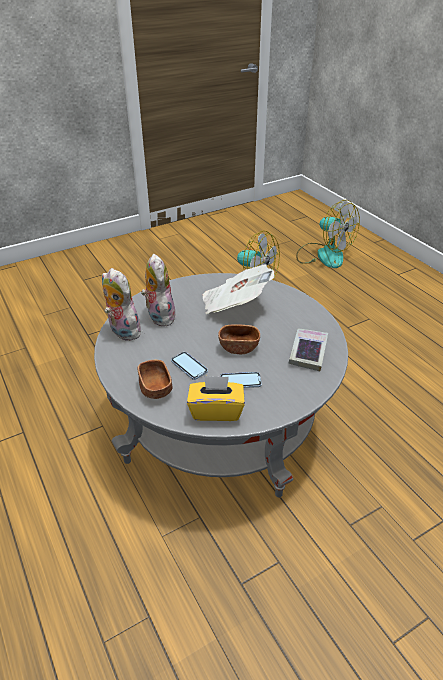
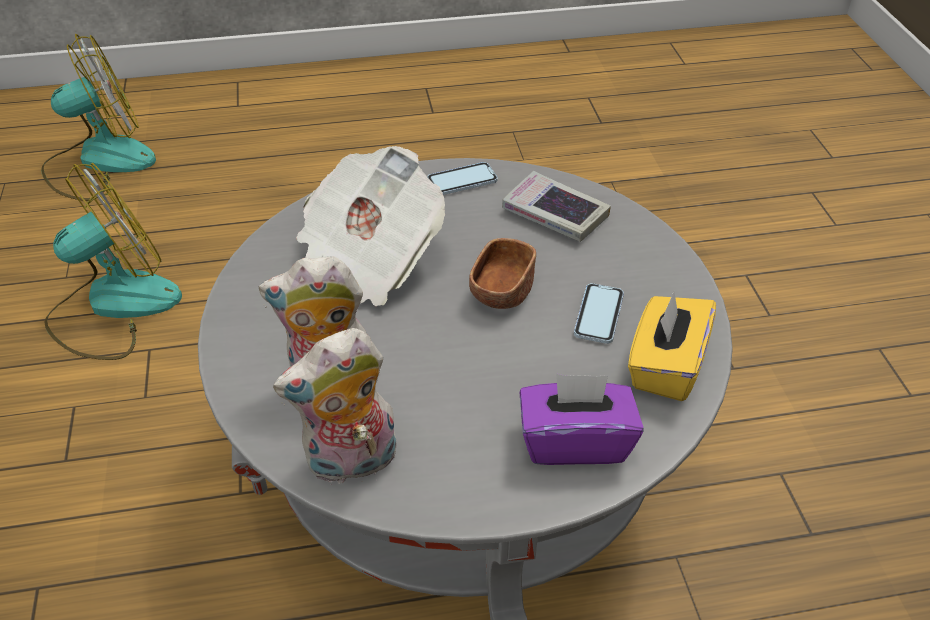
camera: 70 degrees left, 5 degrees up
brown bowl [138,360,173,399] -> purple tissue box [519,373,644,465]
phone [171,352,208,380] -> phone moved to [427,162,498,195]

